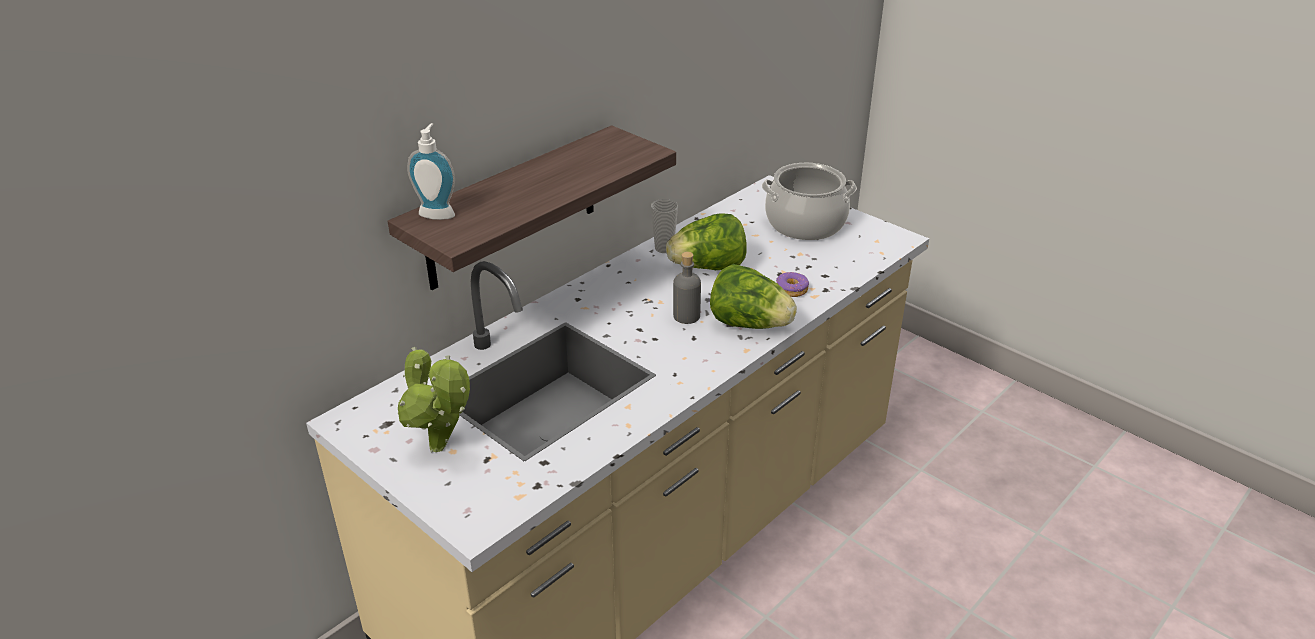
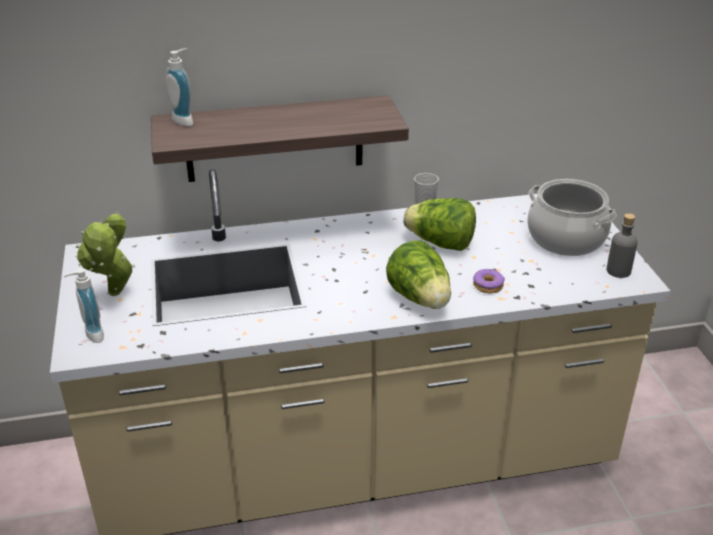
camera: 35 degrees right, 0 degrees up
grey bottle [673,252,701,324] -> grey bottle moved to [607,213,638,278]
none -> soap dispenser [64,268,104,343]

